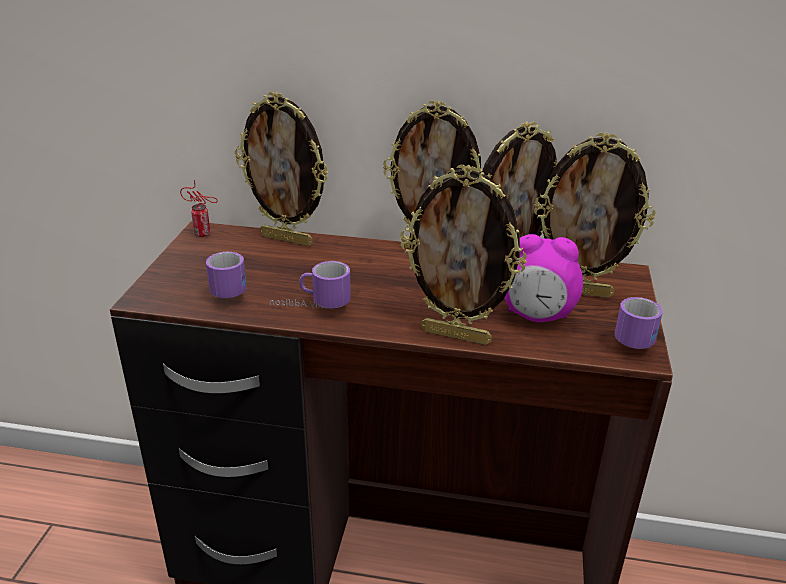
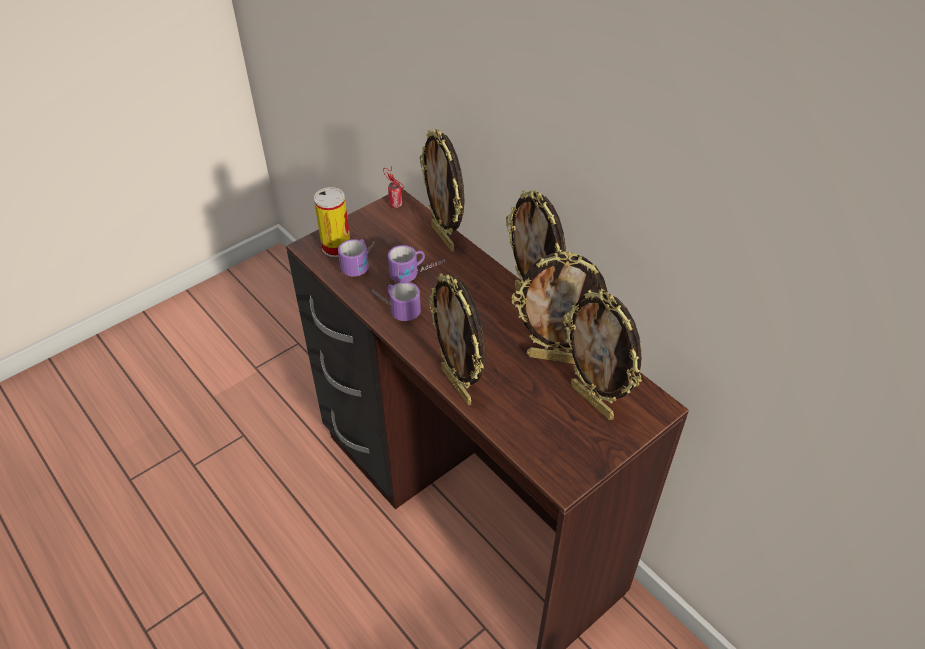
camera: 40 degrees right, 15 degrees up
alarm clock [505,234,583,322] -> none
mug [615,297,663,349] -> mug moved to [388,245,445,282]
none -> can [314,187,350,257]

